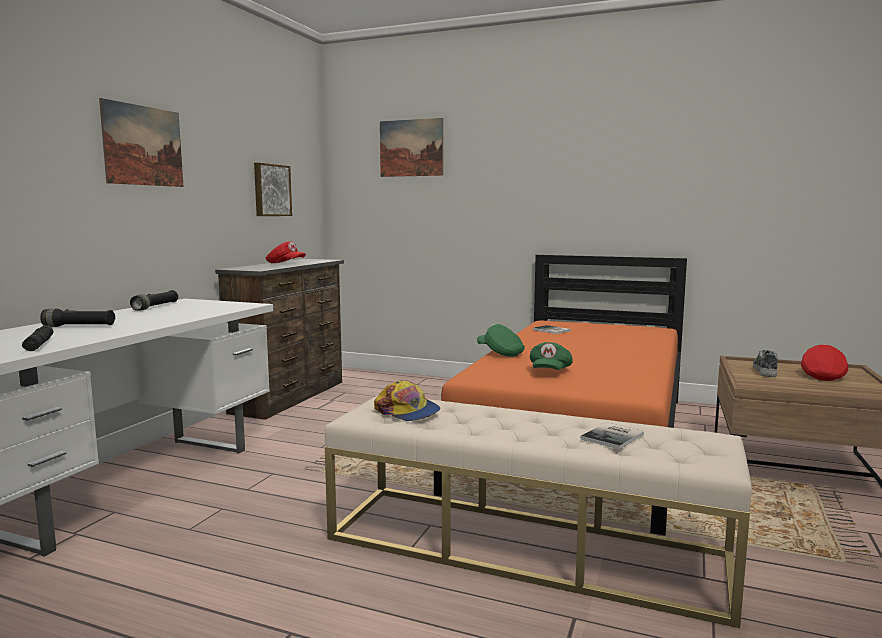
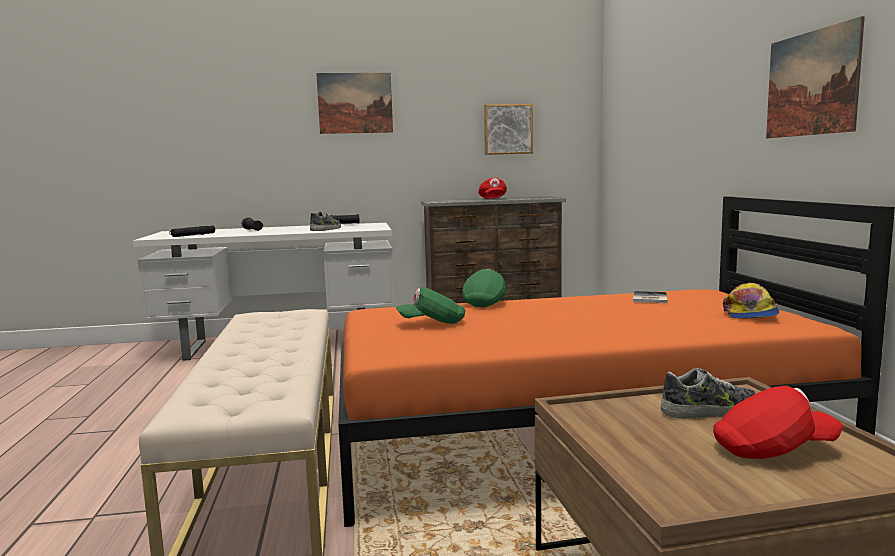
camera: 60 degrees right, 0 degrees up
cap [374,380,440,421] -> cap moved to [723,283,779,319]
picture [380,118,443,177] -> picture moved to [766,16,865,138]
book [580,422,644,450] -> none
none -> shoe [310,212,341,231]

